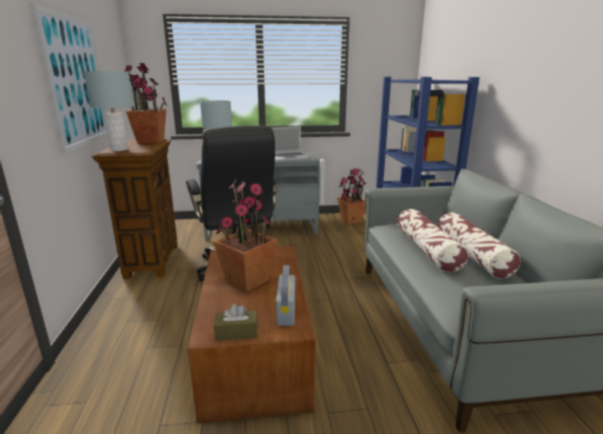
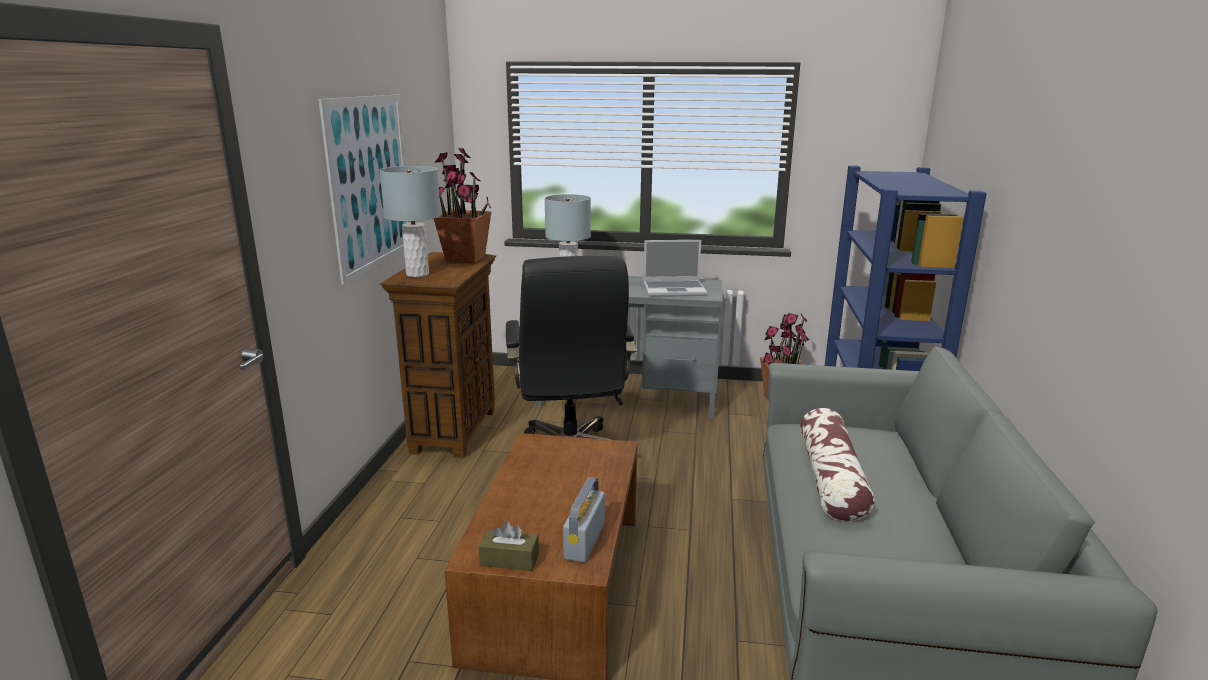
camera: 15 degrees right, 0 degrees up
potted plant [213,179,277,292] -> none
pillow [437,212,521,279] -> none

